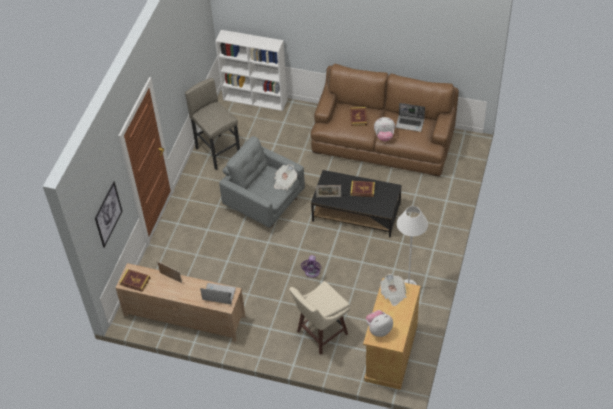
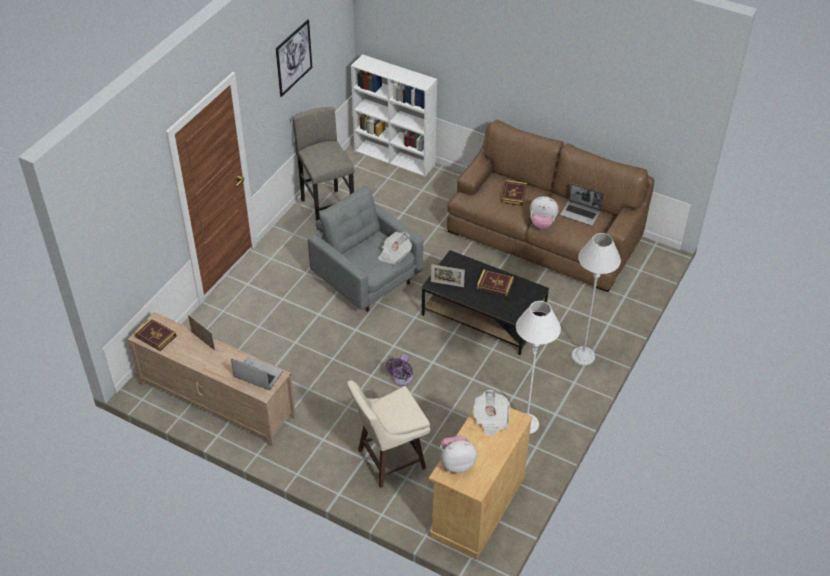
camera: 10 degrees right, 5 degrees down
picture [95,181,123,248] -> picture moved to [276,19,312,97]
none -> grey floor lamp [571,233,621,365]

